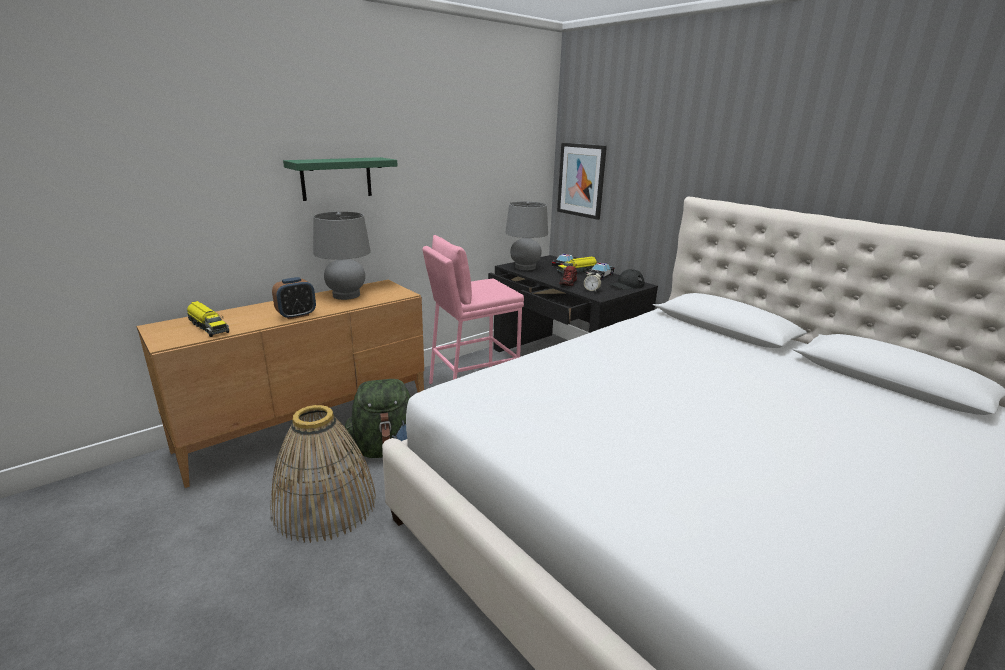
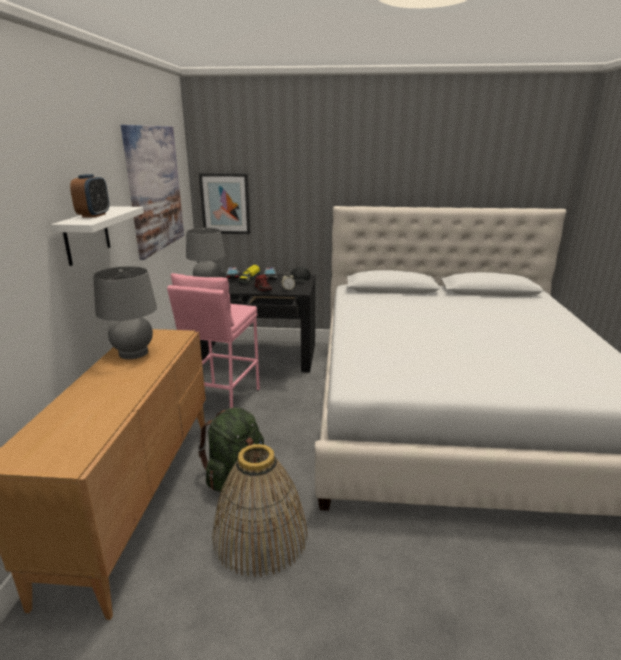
camera: 45 degrees left, 0 degrees up
toy truck [187,301,229,337] -> none
alarm clock [272,277,316,319] -> alarm clock moved to [70,174,109,218]
green shelf [283,157,398,201] -> white shelf [51,206,144,266]
none -> picture [121,125,184,260]

